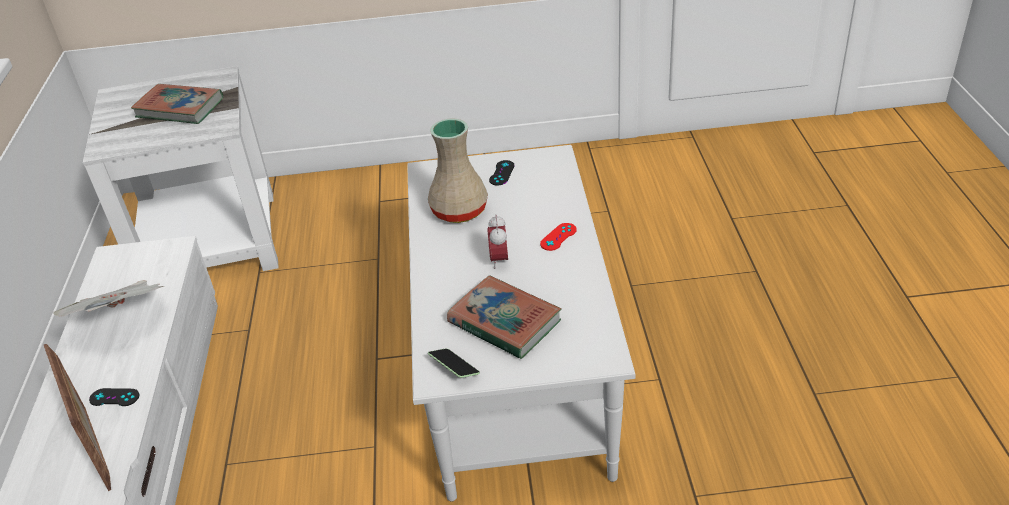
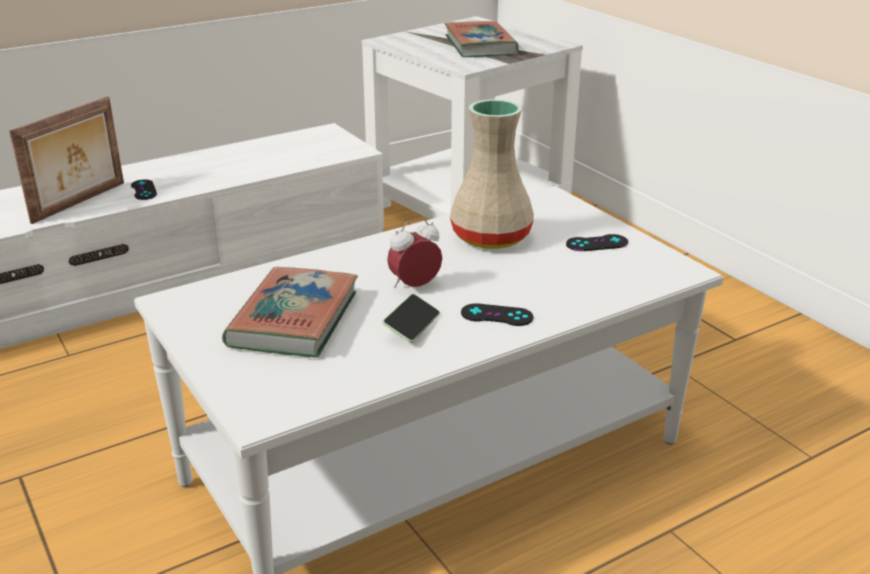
camera: 60 degrees right, 10 degrees down
newspaper [53,280,164,317] -> none
phone [428,349,480,378] -> phone moved to [382,294,440,342]
red game controller [540,223,577,251] -> black game controller [461,303,533,326]

